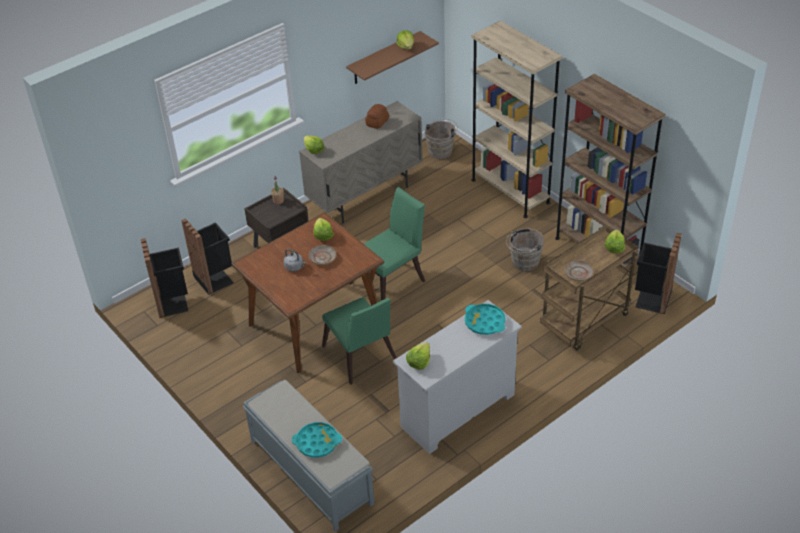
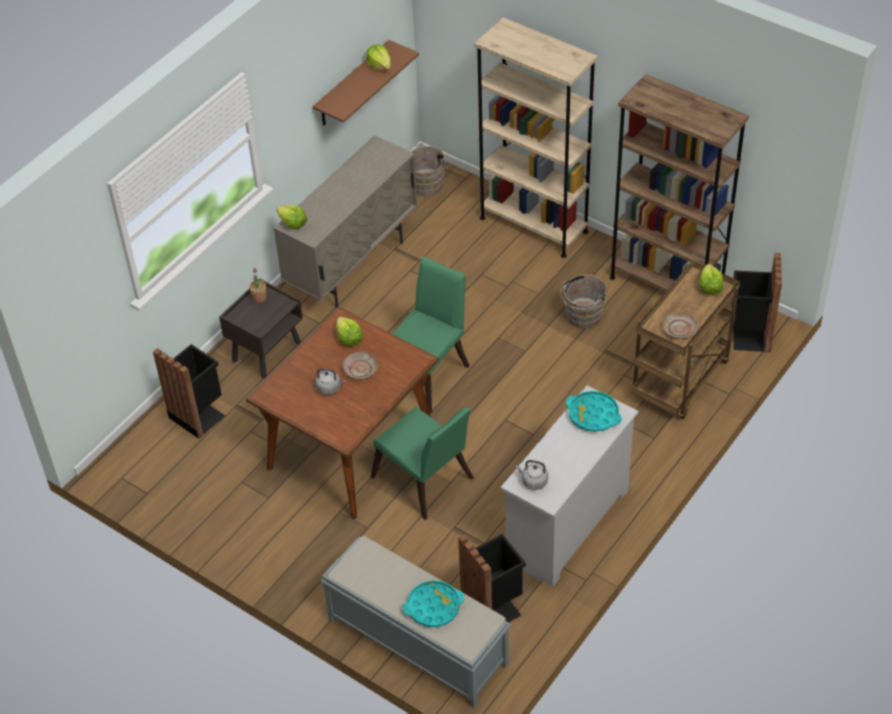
camera: 15 degrees left, 5 degrees up
black trash can [141,238,188,318] -> black trash can moved to [458,534,526,623]
bread [365,104,389,129] -> none
lettuce [406,342,430,370] -> grey kettle [516,460,548,490]

